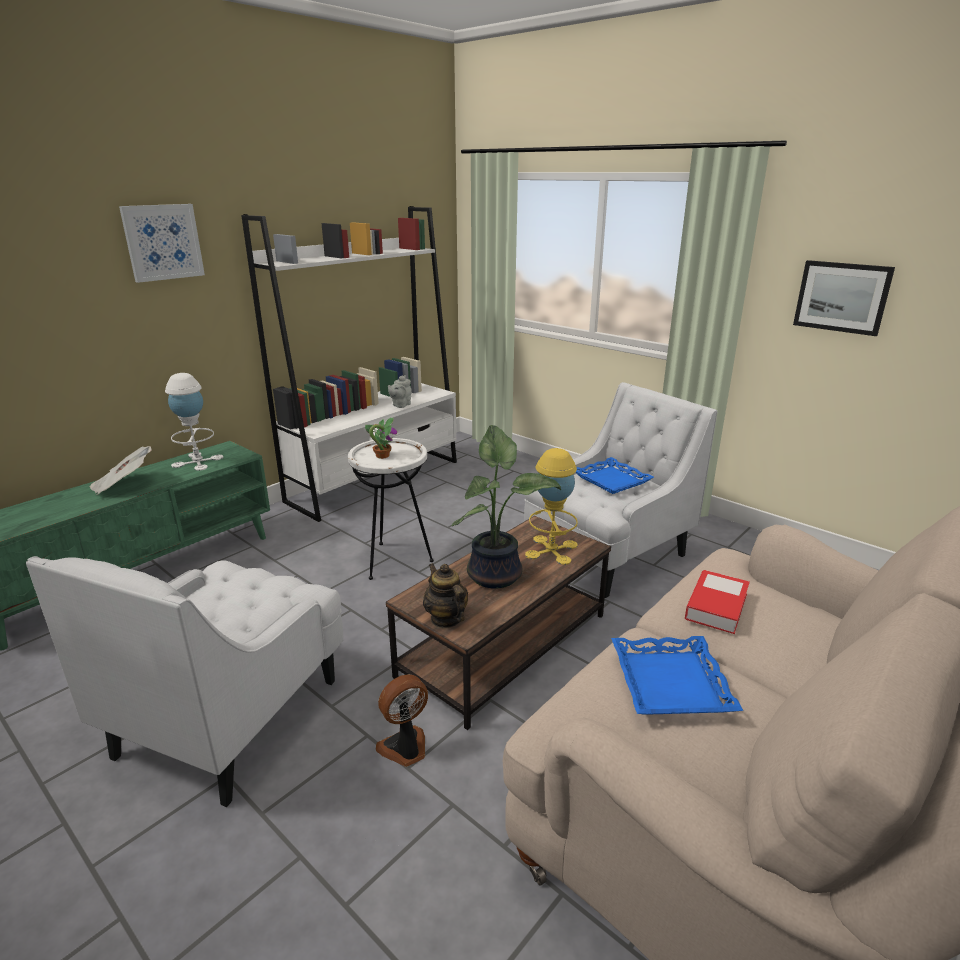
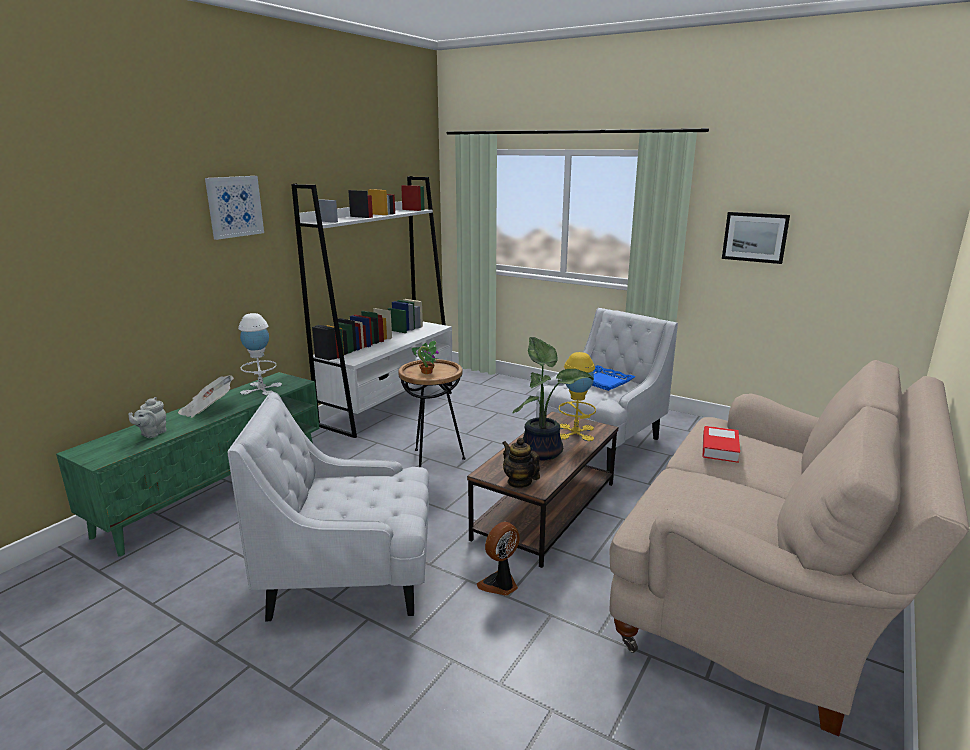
camera: 10 degrees left, 5 degrees down
white armchair [26,556,344,807] -> white armchair turned 75 degrees clockwise [227,392,429,621]
white side table [348,438,434,580] -> brown side table [398,359,466,467]
grey teapot [388,375,412,408] -> grey teapot moved to [128,397,167,438]
blue tray [611,636,743,715] -> none

